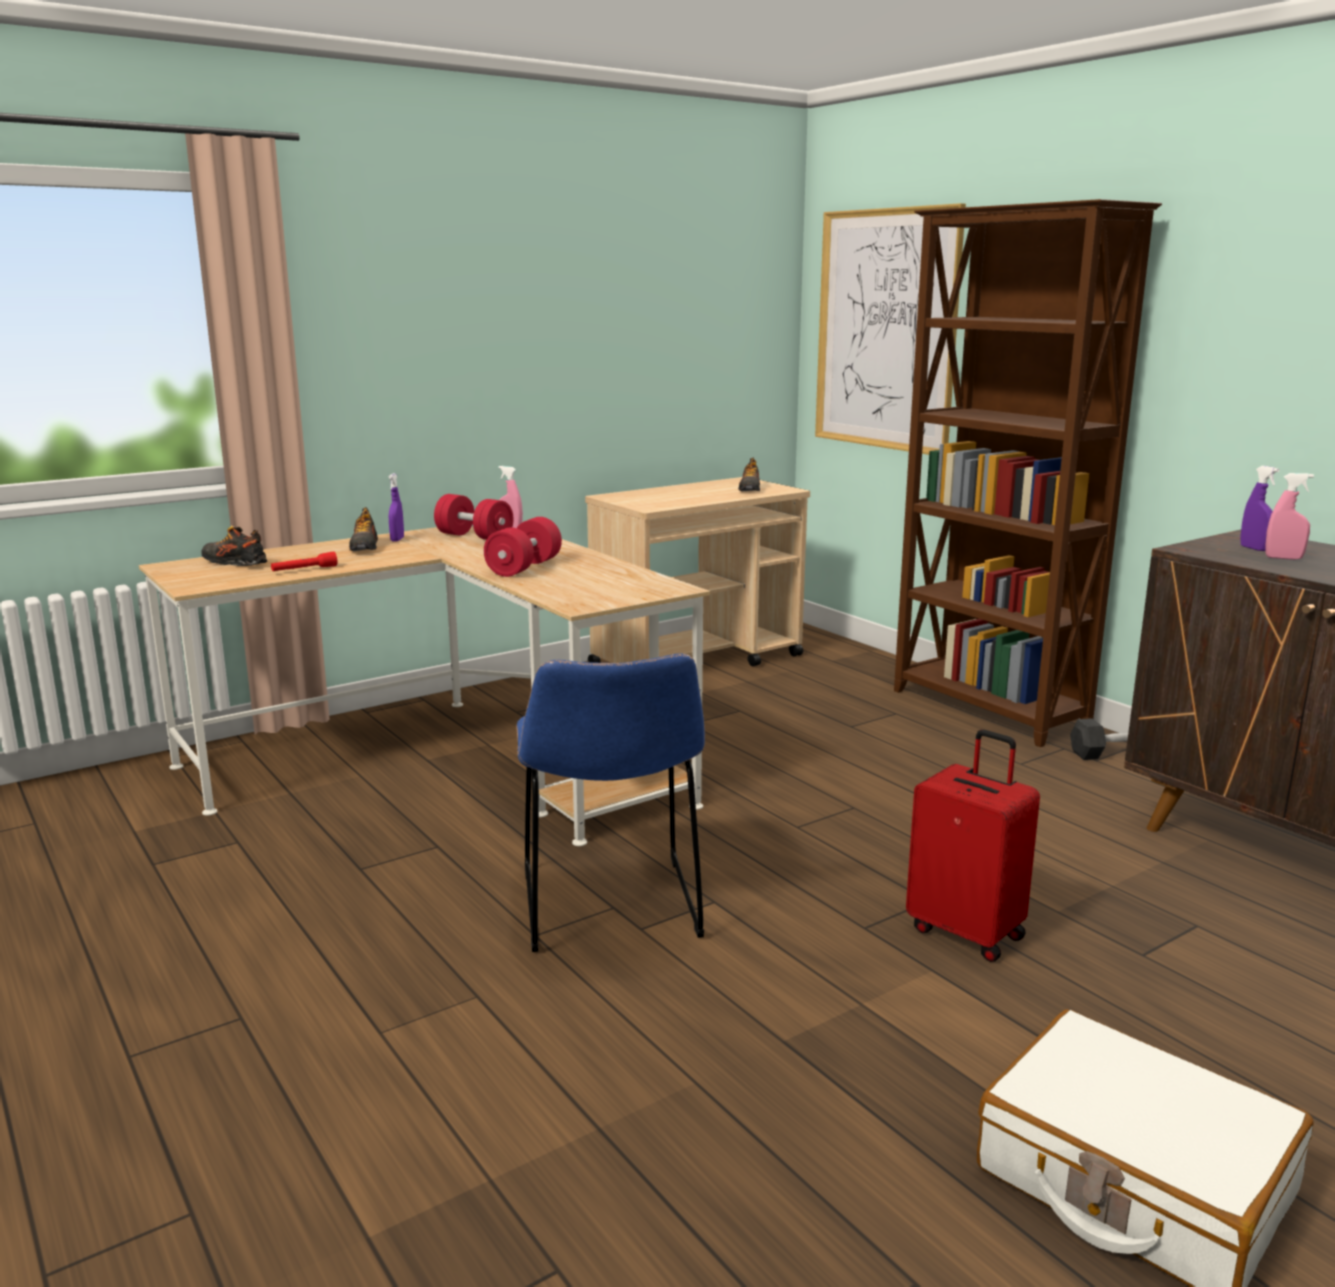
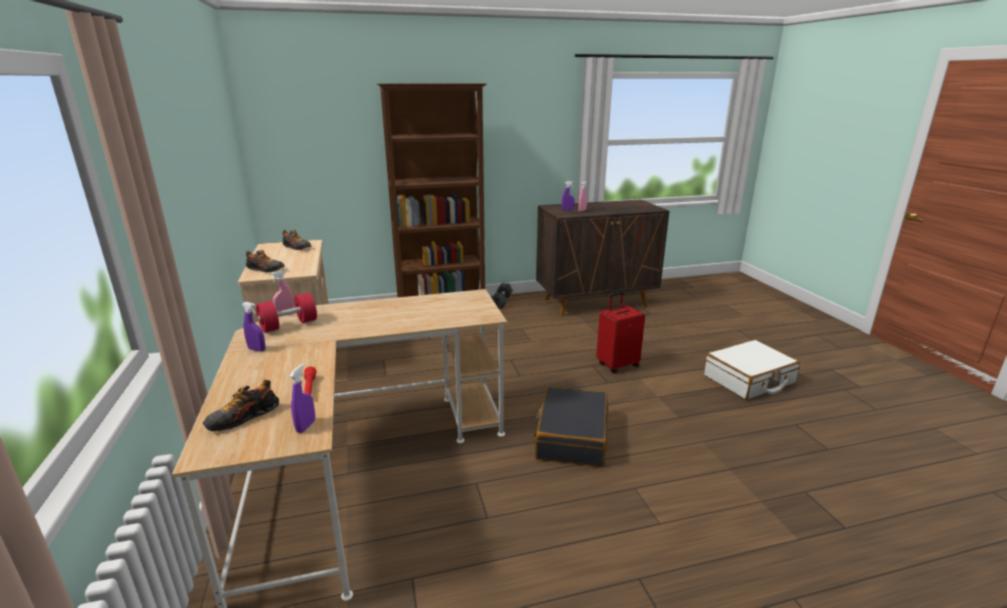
camera: 70 degrees left, 5 degrees up
shoe [349,507,378,551] -> shoe moved to [246,250,285,272]
red dumbbell [484,517,562,577] -> none
blue chair [516,653,705,952] -> black suitcase [534,387,608,467]
picture [815,203,966,455] -> none
none -> purple spray bottle [290,364,315,433]

